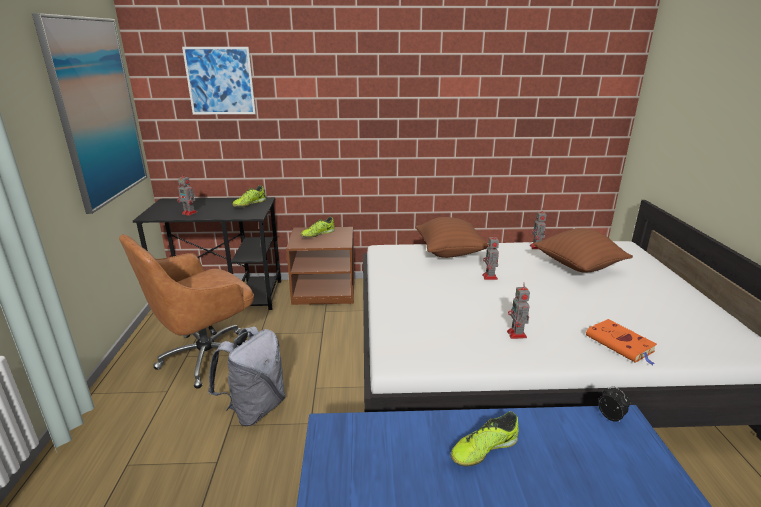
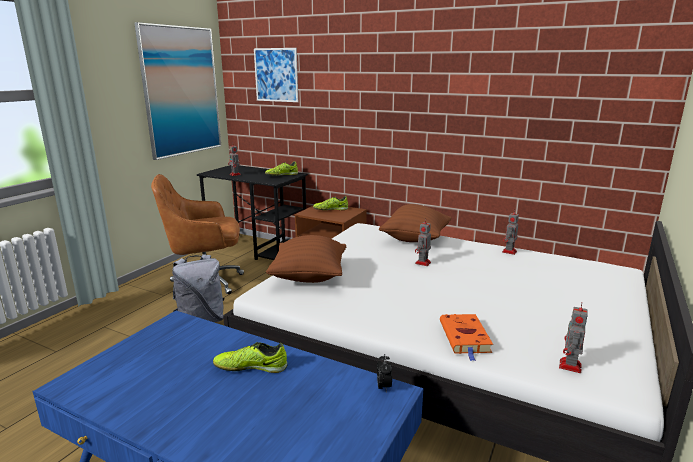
camera: 30 degrees right, 5 degrees down
toy robot [507,283,530,339] -> toy robot moved to [559,303,588,373]
brown pillow [534,228,633,273] -> brown pillow moved to [266,235,346,283]

